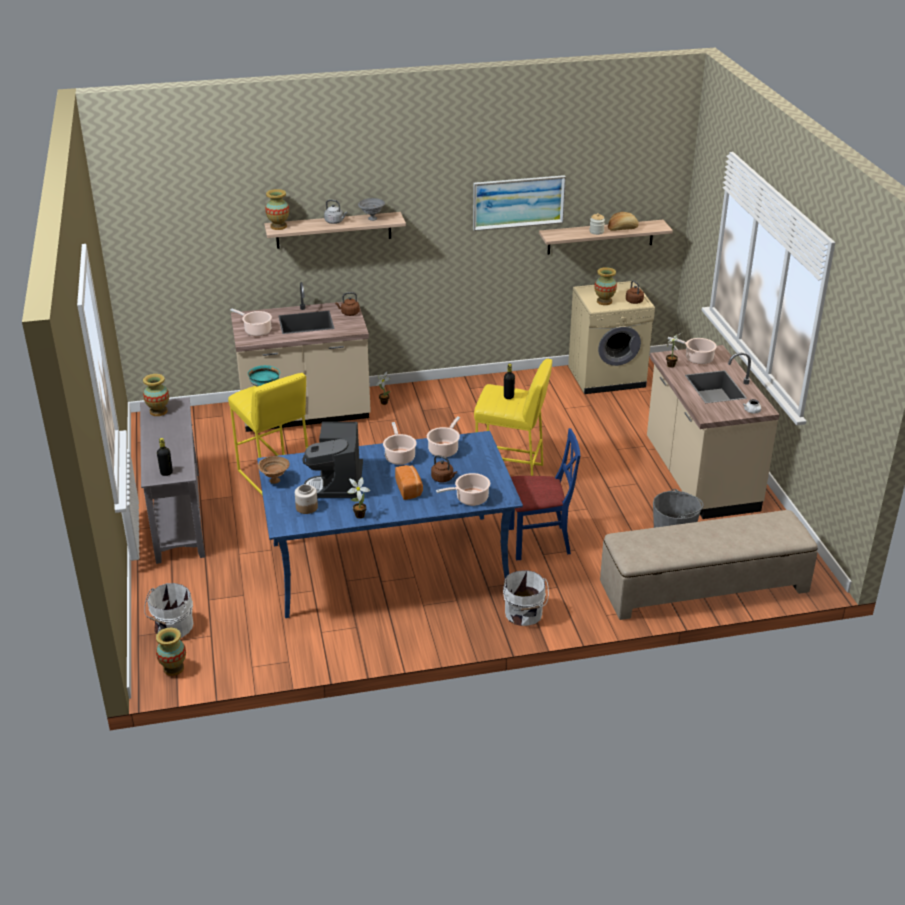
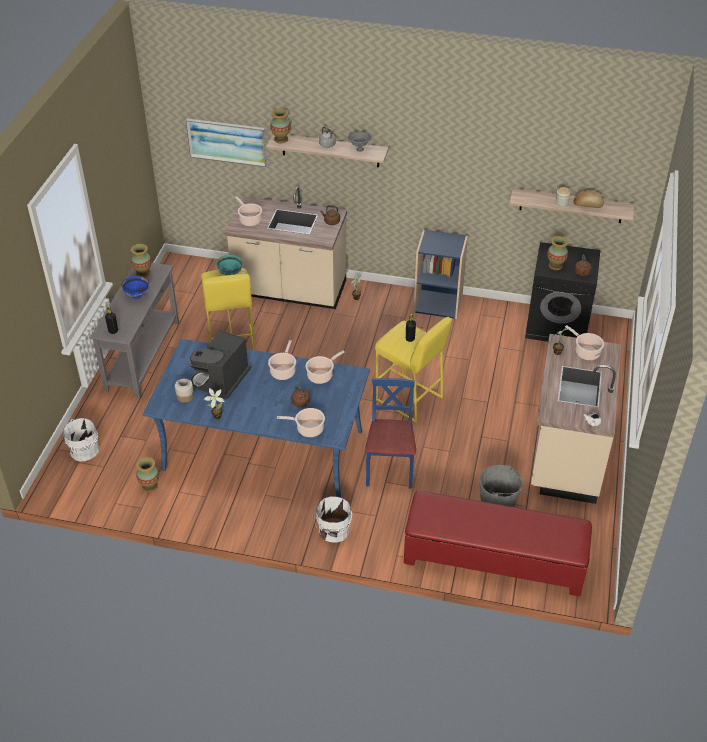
camera: 25 degrees right, 10 degrees up
vase [156,628,186,676] -> vase moved to [136,457,159,492]
brown bowl [258,456,290,484] -> none
bread [395,465,423,500] -> none
picture [473,175,566,231] -> picture moved to [186,119,267,167]
blue chair [509,428,580,560] -> blue chair turned 105 degrees counterclockwise [365,378,416,489]
beige washing machine [568,281,655,394] -> black washing machine [525,242,600,342]
beige bench [600,510,817,620] -> red bench [404,491,592,596]
none -> blue bowl [121,276,149,299]
none -> blue bookcase [413,229,468,319]

